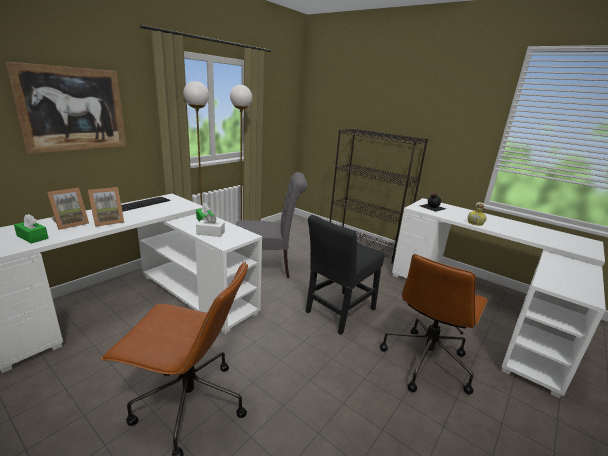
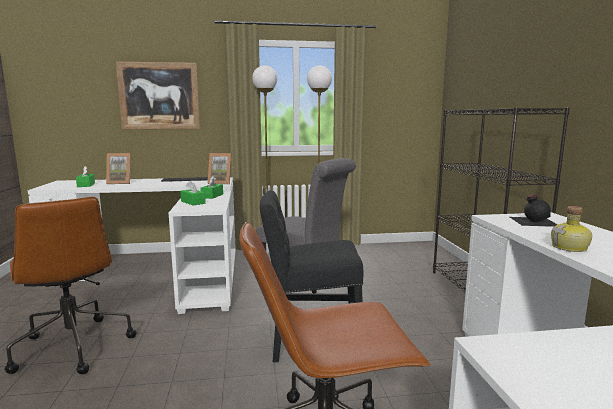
camera: 45 degrees right, 10 degrees down
picture frame [88,187,124,227] -> picture frame moved to [208,153,232,184]
white tissue box [196,214,225,237] -> green tissue box [181,181,206,206]

